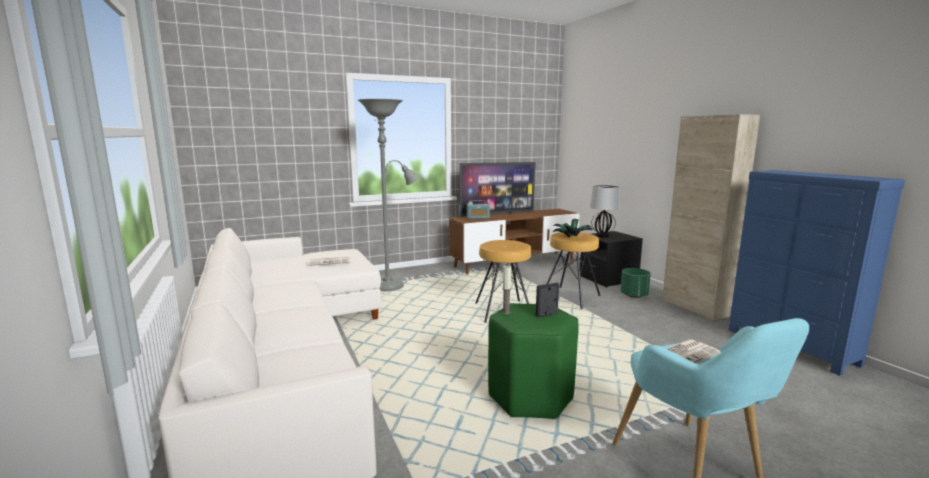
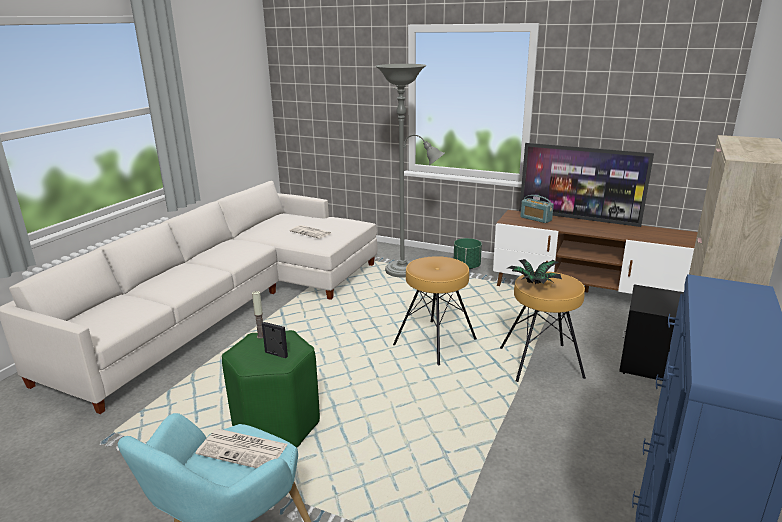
camera: 50 degrees right, 10 degrees up
table lamp [590,185,619,237] -> none
green planter [620,268,651,298] -> green planter moved to [454,238,482,269]

